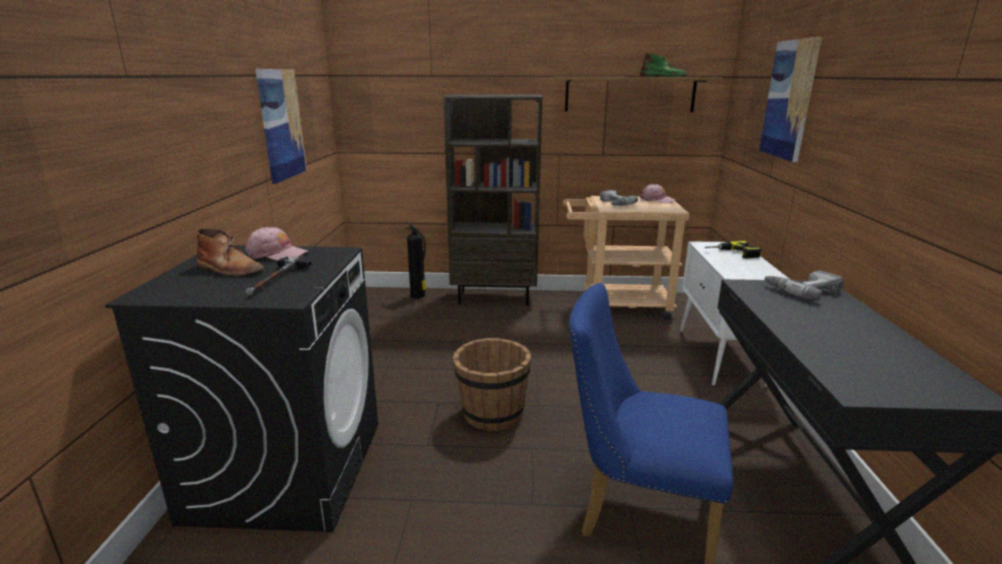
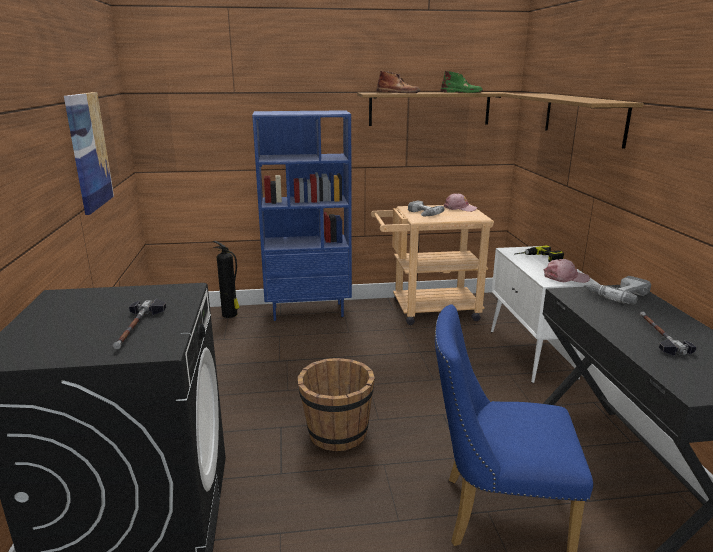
camera: 10 degrees left, 0 degrees up
brown boot [196,228,264,277] -> brown boot moved to [377,71,421,93]
pink cap [245,227,309,261] -> pink cap moved to [544,259,590,283]
brown bookcase [443,94,542,306] -> blue bookcase [252,110,352,321]
picture [759,37,822,162] -> shelf [506,93,644,149]
none -> hammer [639,312,696,356]

